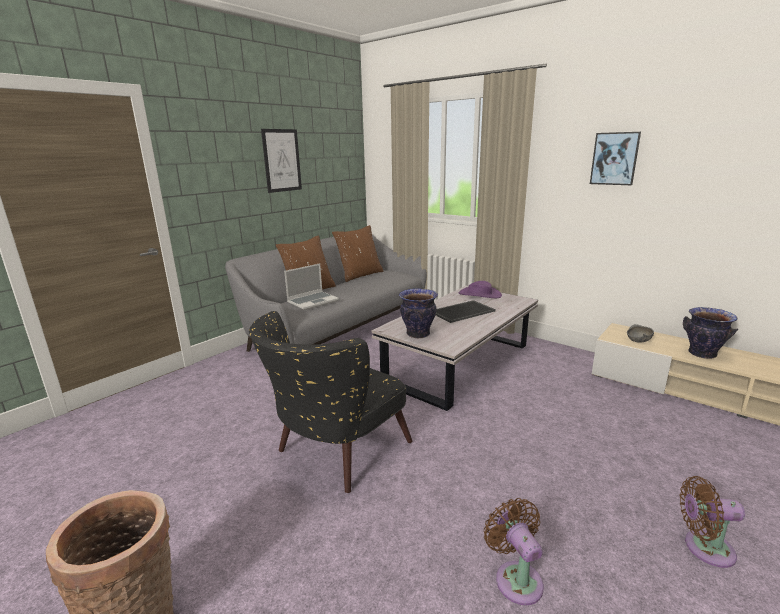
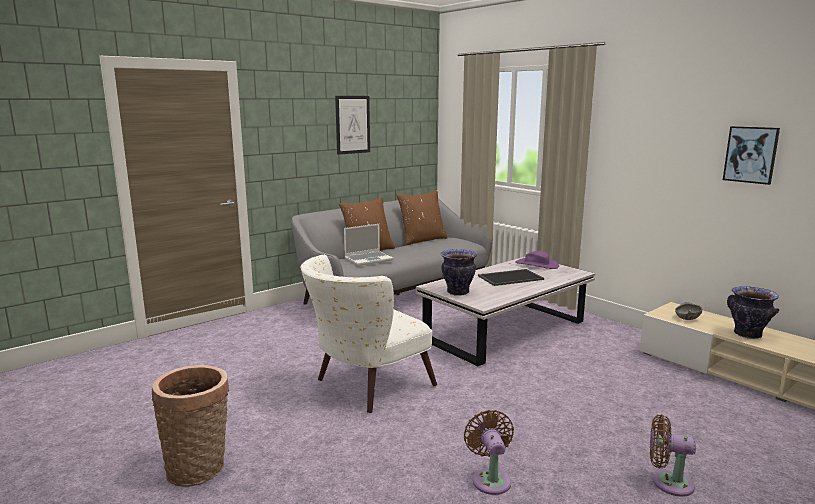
camera: 10 degrees right, 5 degrees down
black armchair [249,311,412,493] -> white armchair [300,255,437,413]
picture [590,132,641,185] -> picture moved to [723,126,780,185]

